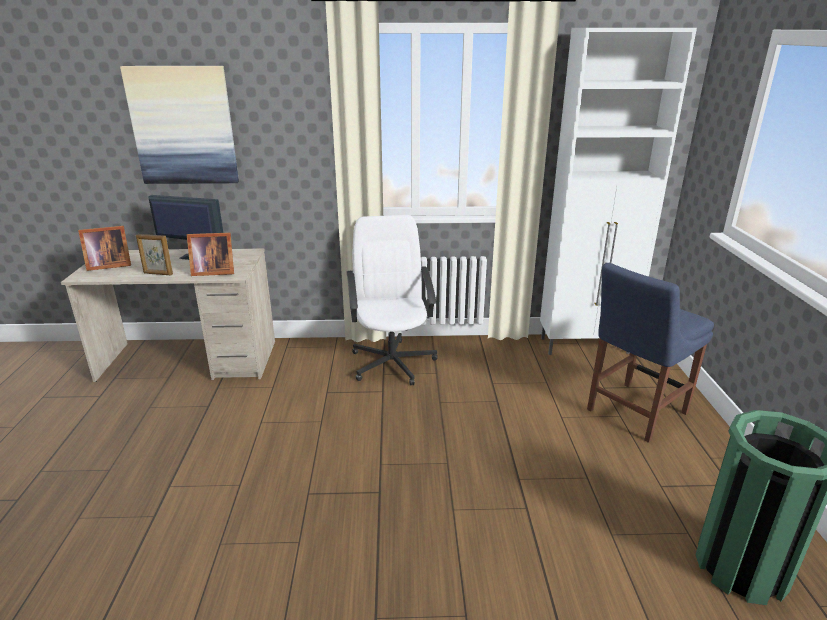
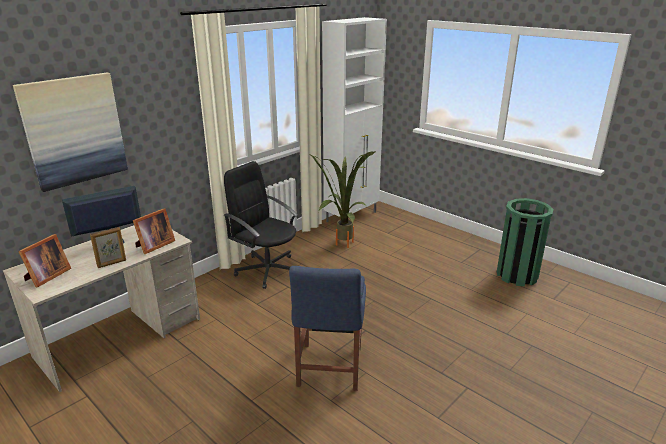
camera: 45 degrees left, 0 degrees up
white office chair [347,215,438,385] -> black office chair [224,161,298,289]
blue chair [587,263,714,443] -> blue chair moved to [289,266,366,391]
none -> potted plant [311,152,375,248]

